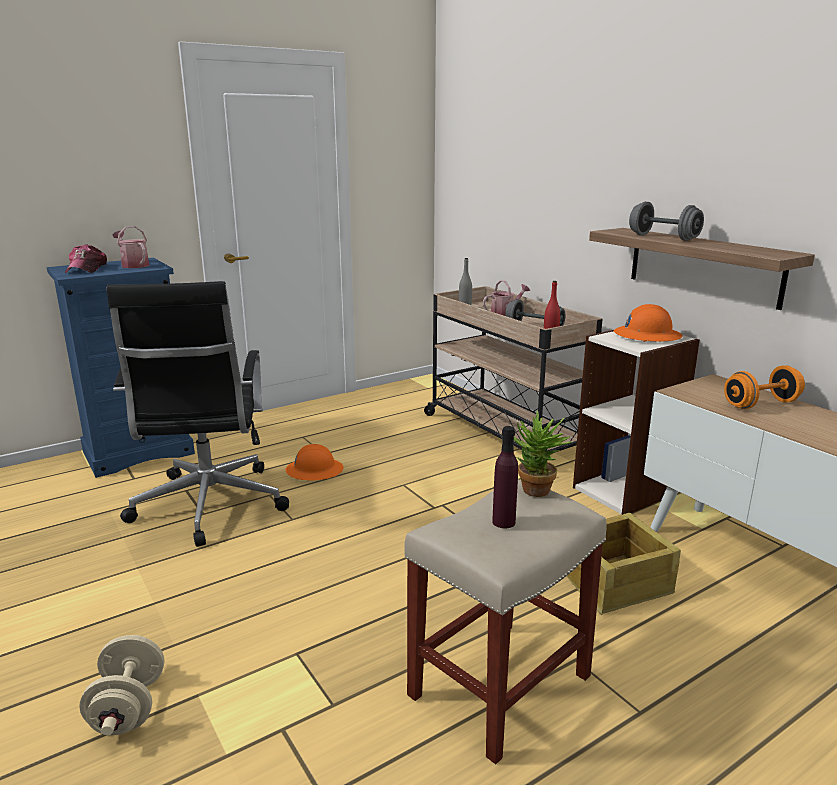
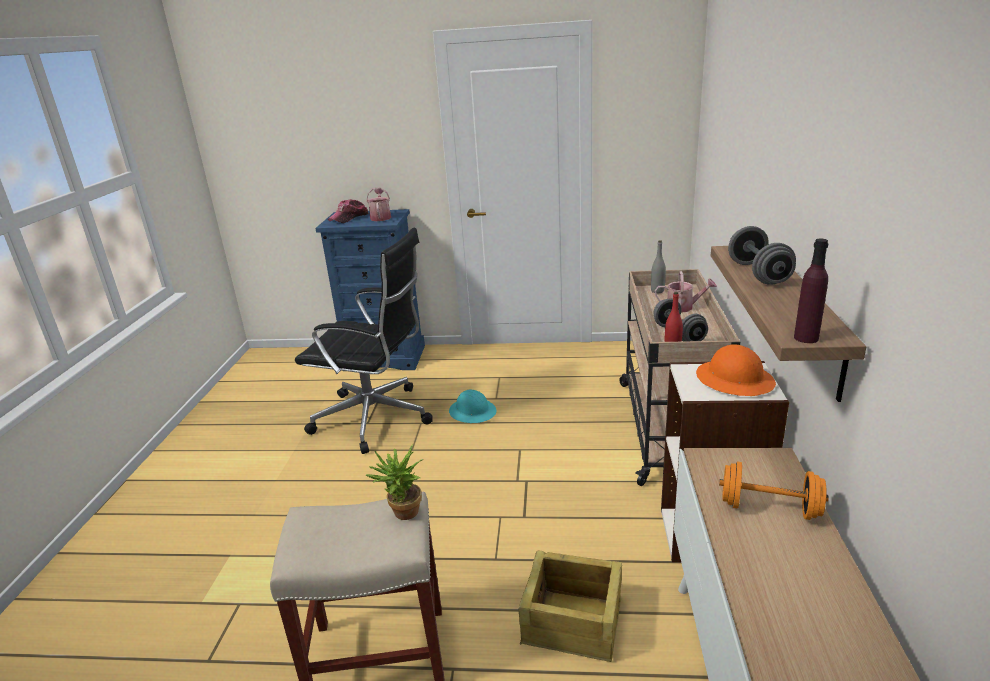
camera: 40 degrees right, 5 degrees up
beige dumbbell [79,635,164,735] -> none
black office chair [106,281,289,547] -> black office chair turned 105 degrees counterclockwise [295,228,433,454]
orange hard hat [286,444,344,481] -> turquoise hard hat [449,389,496,423]
purple bottle [492,426,518,528] -> purple bottle moved to [794,238,829,343]

